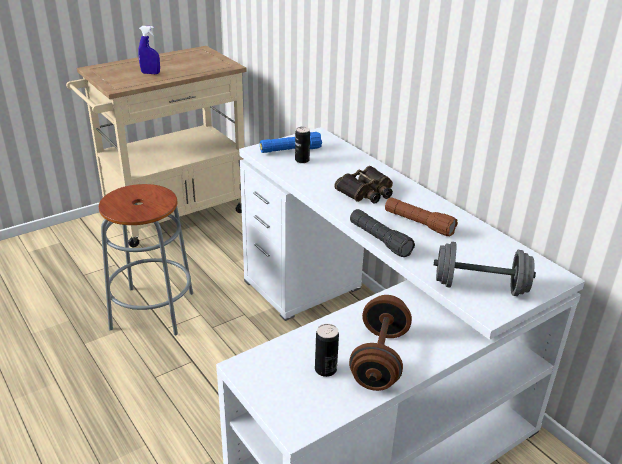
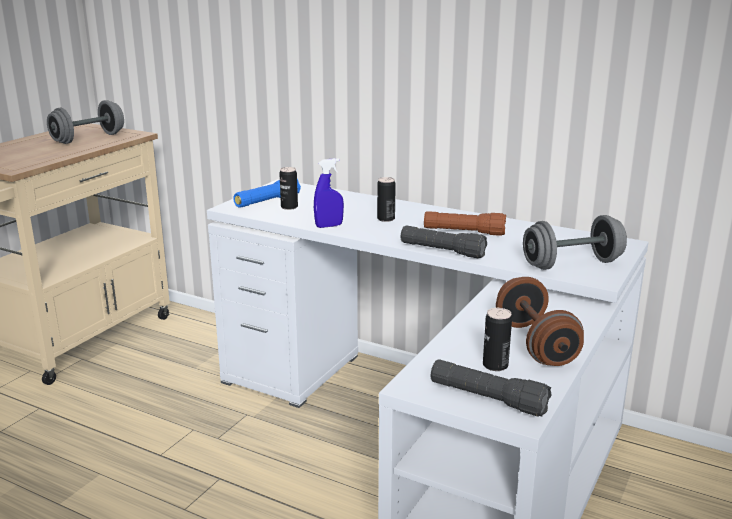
camera: 25 degrees left, 10 degrees down
grey stool [99,184,193,335] -> none
blue spray bottle [138,26,160,74] -> blue spray bottle moved to [314,158,344,228]
binoculars [334,166,393,204] -> can [377,177,396,222]
none -> grey dumbbell [47,100,124,144]
none -> black flashlight [430,359,552,417]

